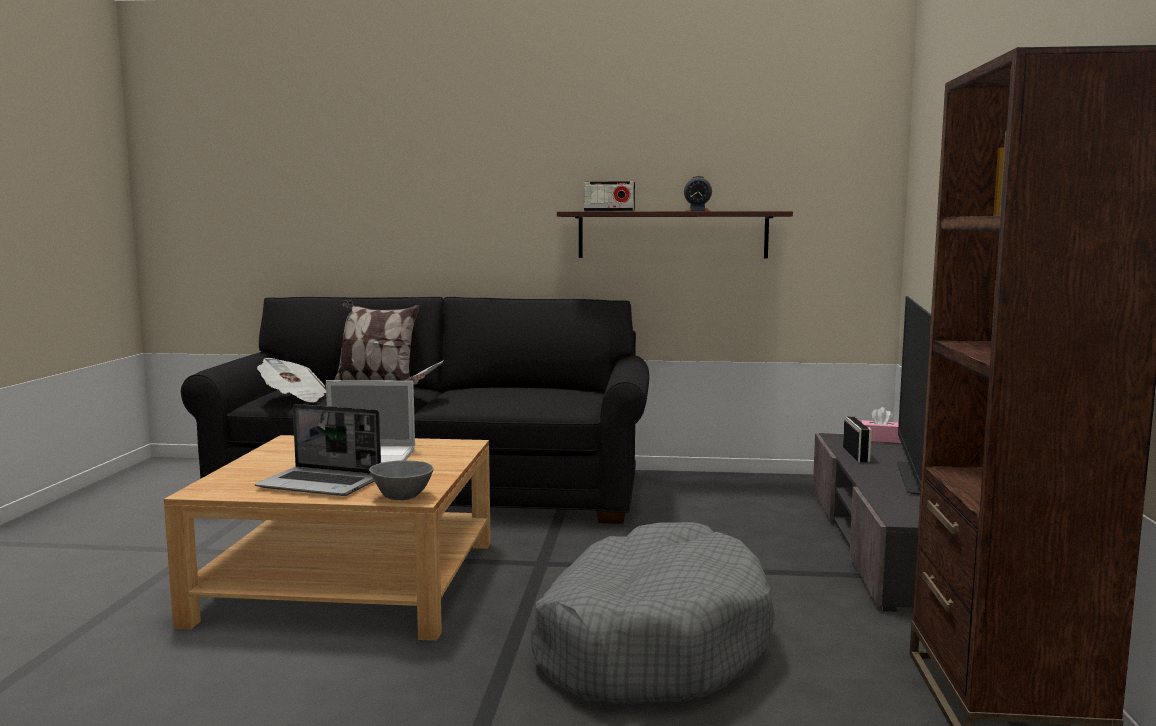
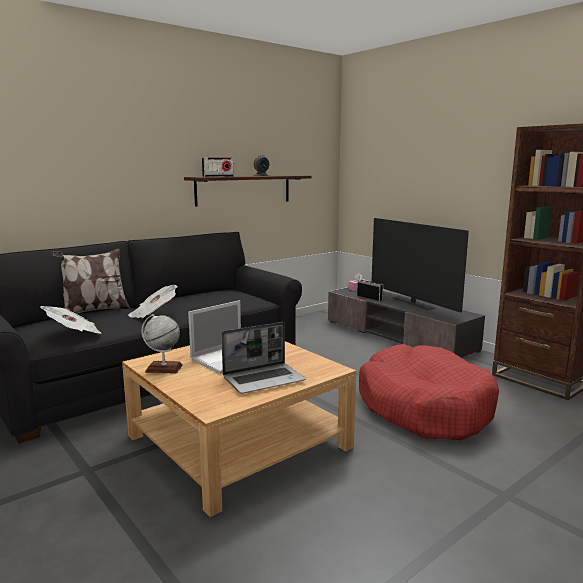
camera: 45 degrees left, 5 degrees up
grey bowl [369,460,433,500] -> none
grey dog bed [530,522,775,704] -> red dog bed [359,344,499,440]
none -> globe [141,314,183,374]

